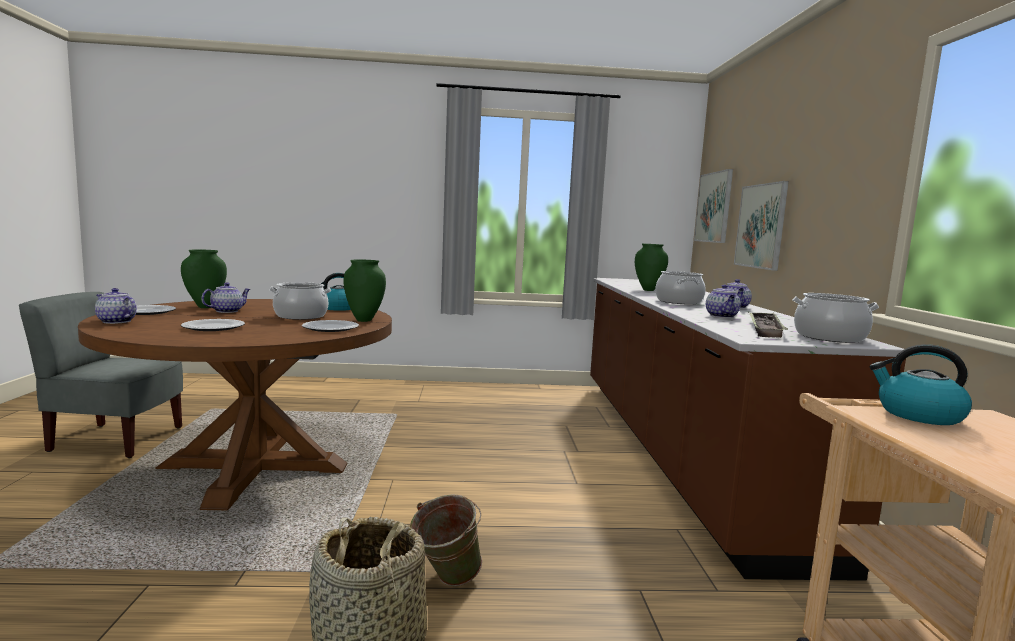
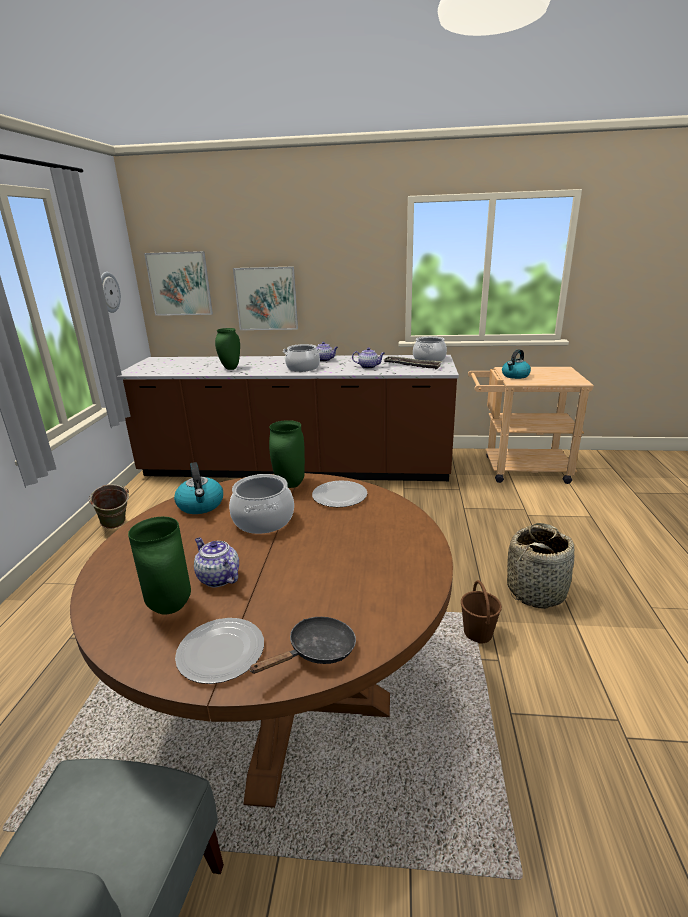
camera: 80 degrees left, 15 degrees up
teapot [95,288,137,324] -> black frying pan [249,617,356,674]
plate [181,319,245,331] -> none
green bucket [410,494,482,586] -> green bucket moved to [88,484,129,529]
none -> wall clock [101,272,121,313]
none -> brown bucket [461,580,502,643]

